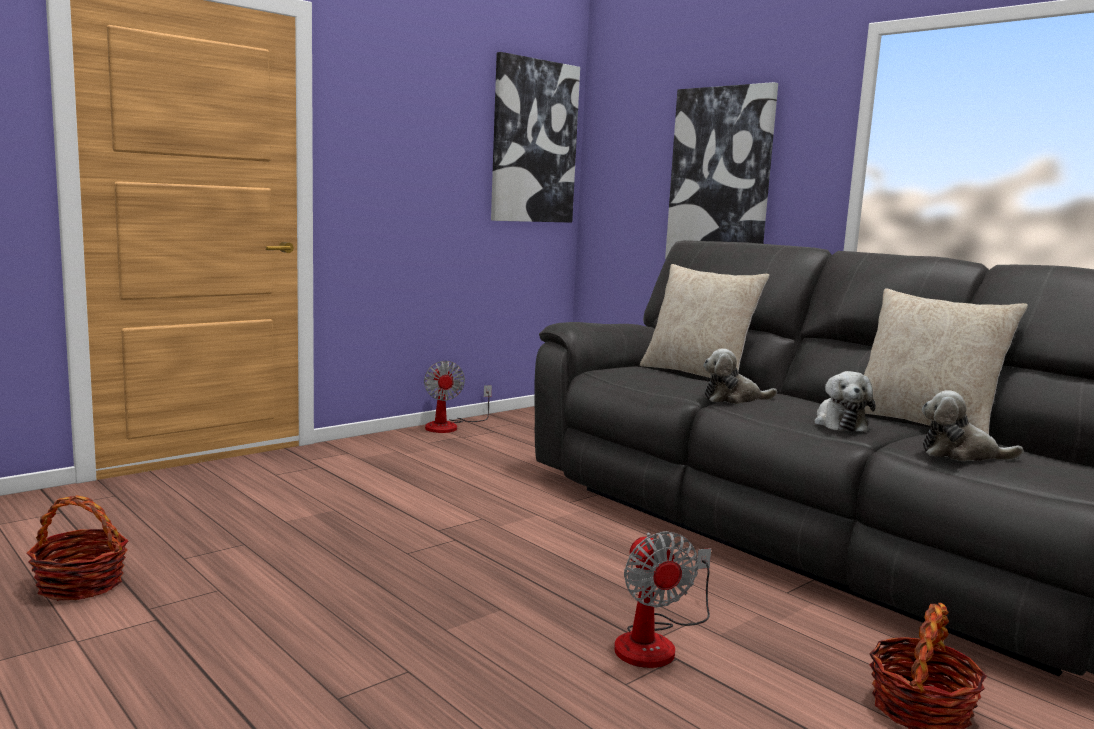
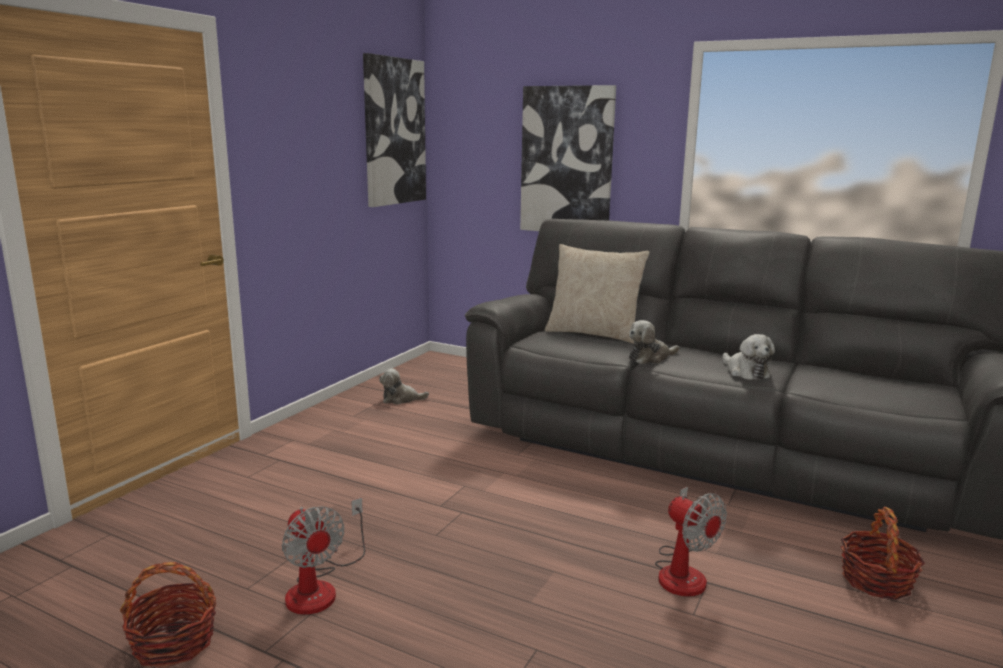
camera: 20 degrees left, 5 degrees up
fan [424,361,492,433] -> fan moved to [282,498,365,615]
beige pillow [864,289,1028,435] -> none
plush toy [922,390,1024,461] -> plush toy moved to [379,369,429,405]

